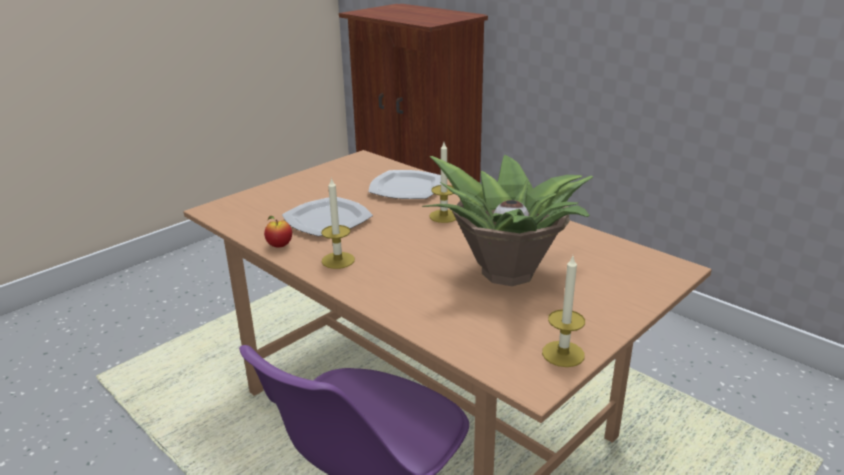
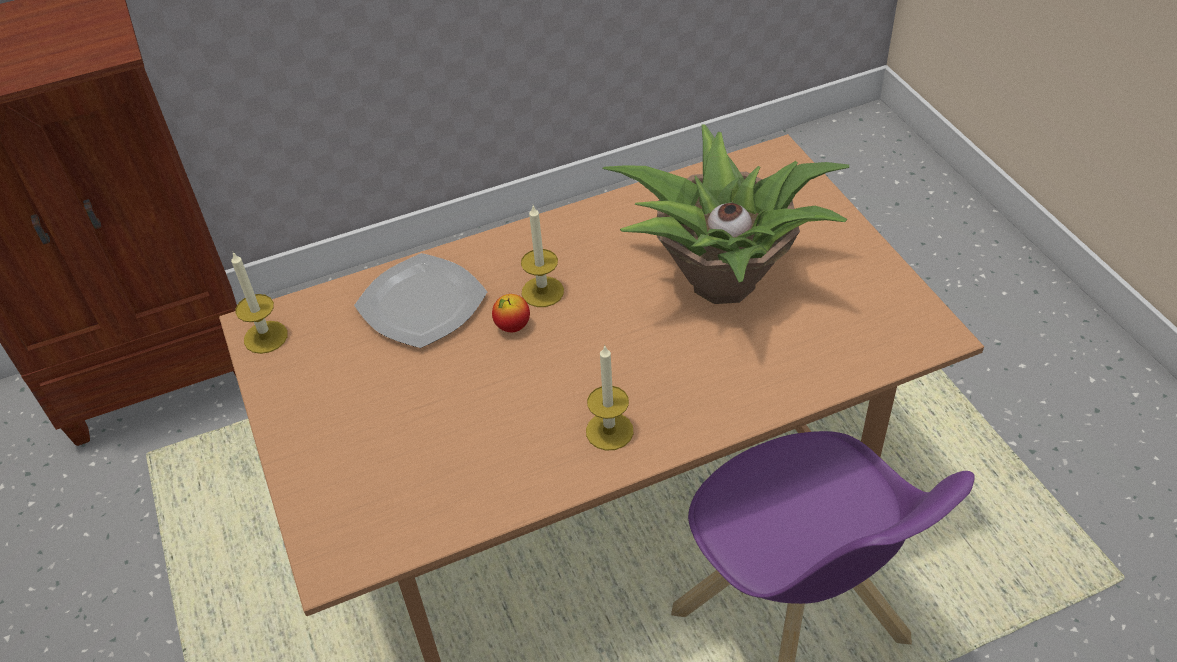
camera: 65 degrees left, 20 degrees up
apple [264,216,292,248] -> apple moved to [492,294,530,332]
plate [282,197,373,236] -> none
candle [542,256,585,367] -> candle moved to [231,252,288,354]

